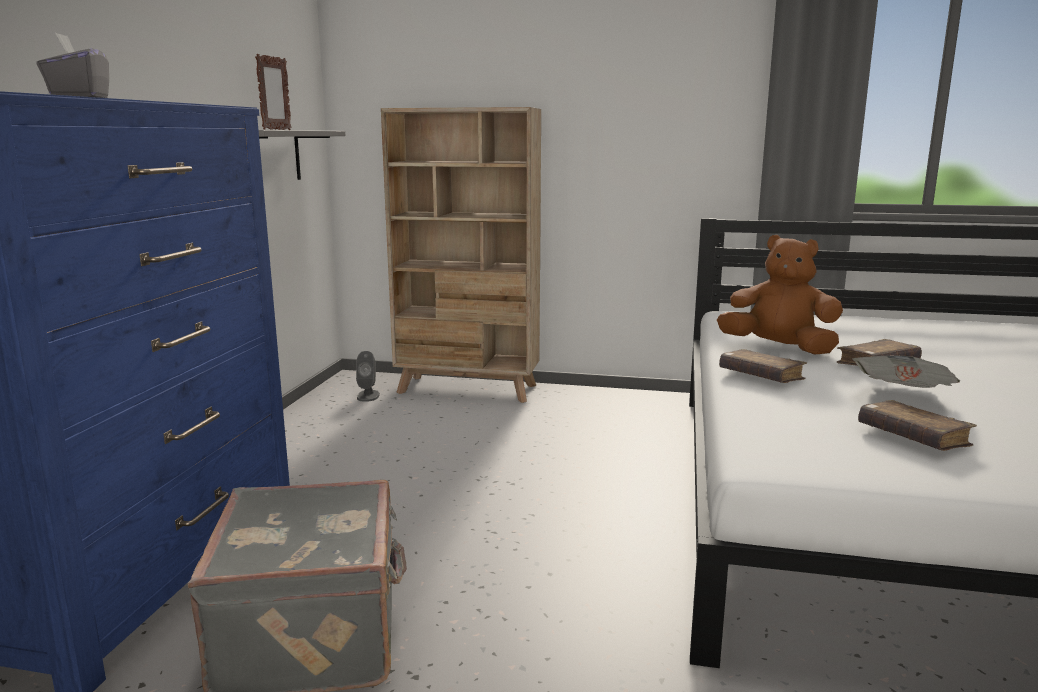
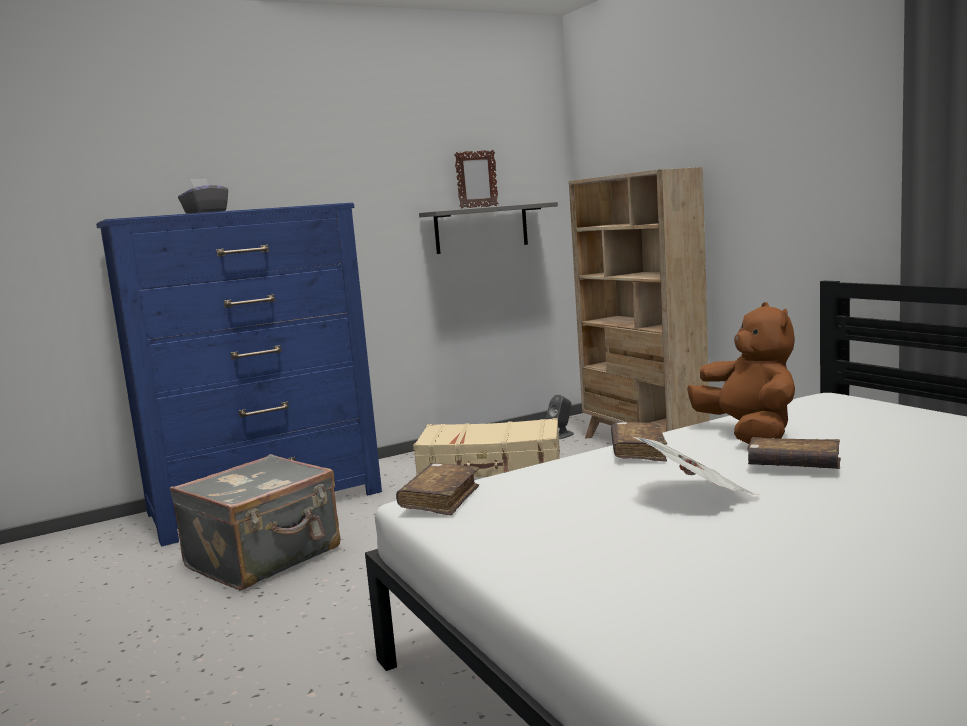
camera: 50 degrees right, 5 degrees down
brown book [858,400,977,451] -> brown book moved to [396,463,479,516]
none -> beige suitcase [413,418,560,477]

